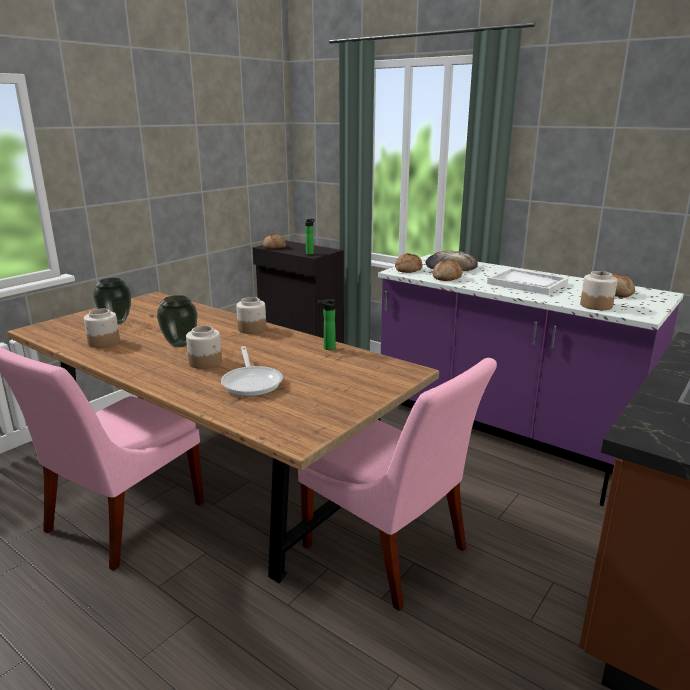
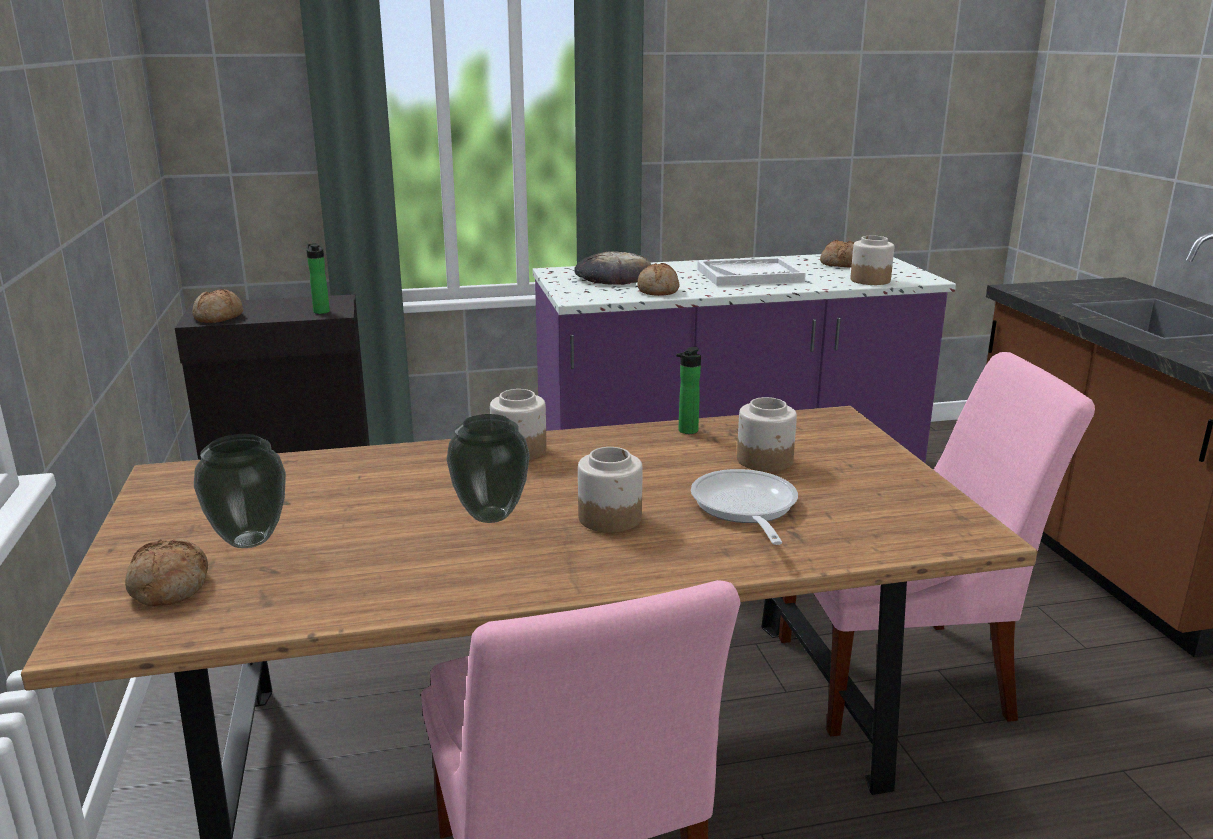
camera: 50 degrees left, 0 degrees up
jar [84,309,120,348] -> jar moved to [737,397,797,472]
frying pan [221,346,283,396] -> frying pan turned 120 degrees counterclockwise [691,469,798,545]
bread [395,253,423,273] -> bread moved to [125,538,208,606]

